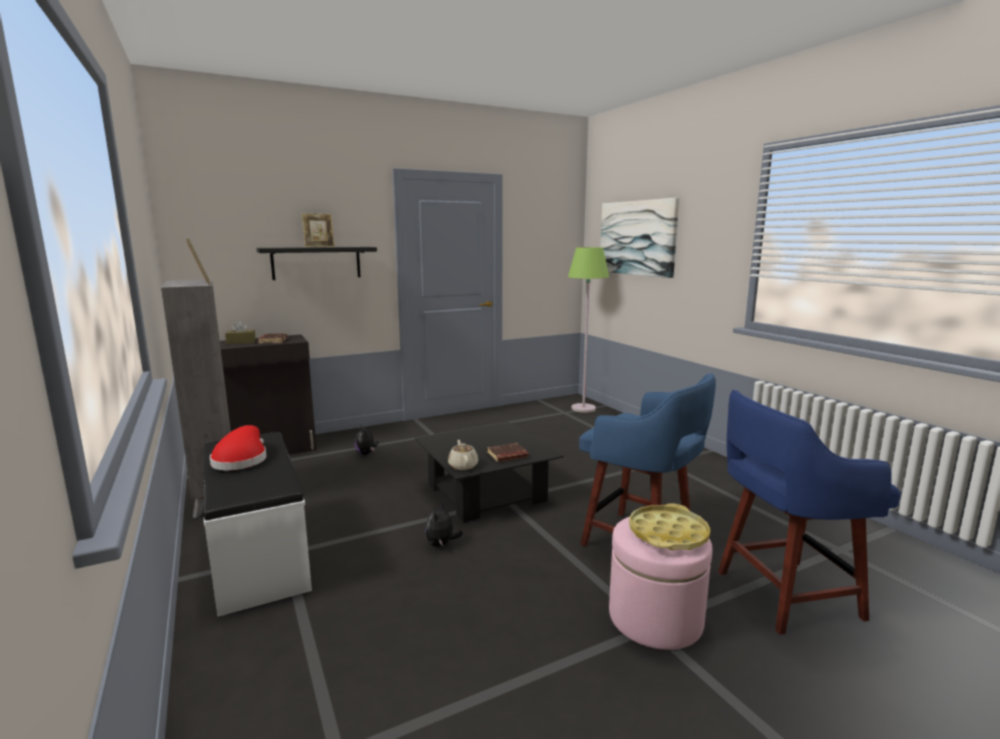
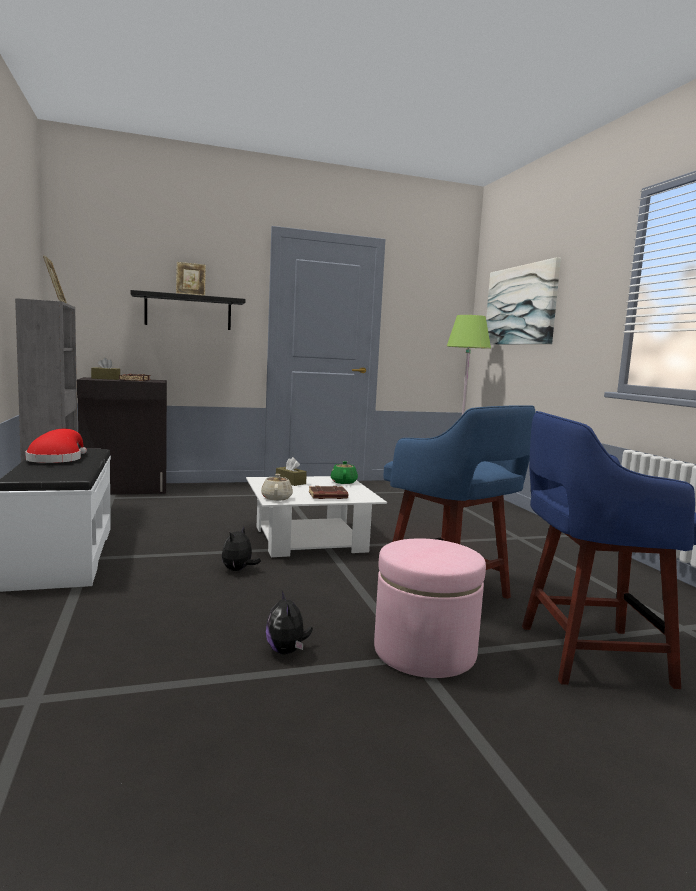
camera: 10 degrees right, 5 degrees down
plush toy [355,425,379,455] -> plush toy moved to [266,591,313,655]
black coffee table [415,422,564,523] -> white coffee table [246,476,387,558]
yellow tray [629,503,711,550] -> none
none -> brown tissue box [276,457,307,486]
none -> green teapot [331,461,358,484]

